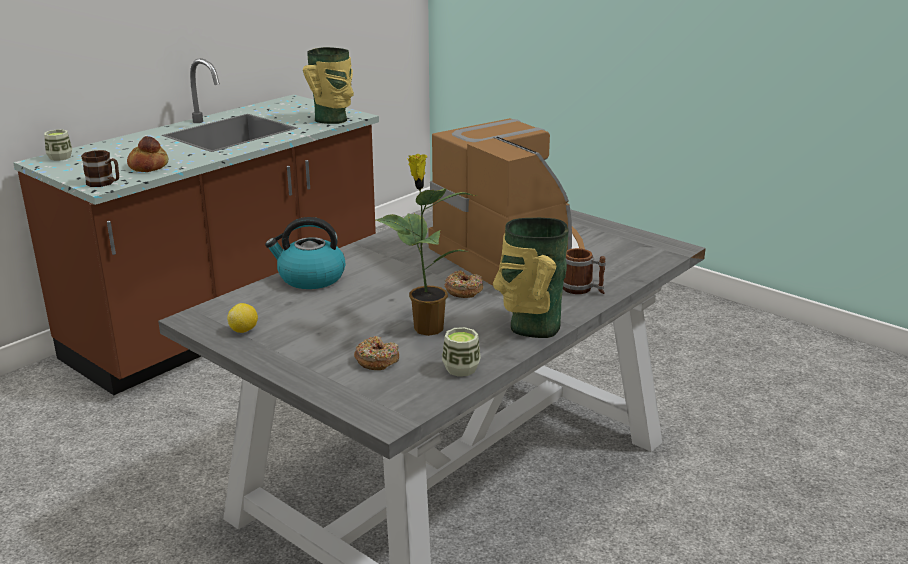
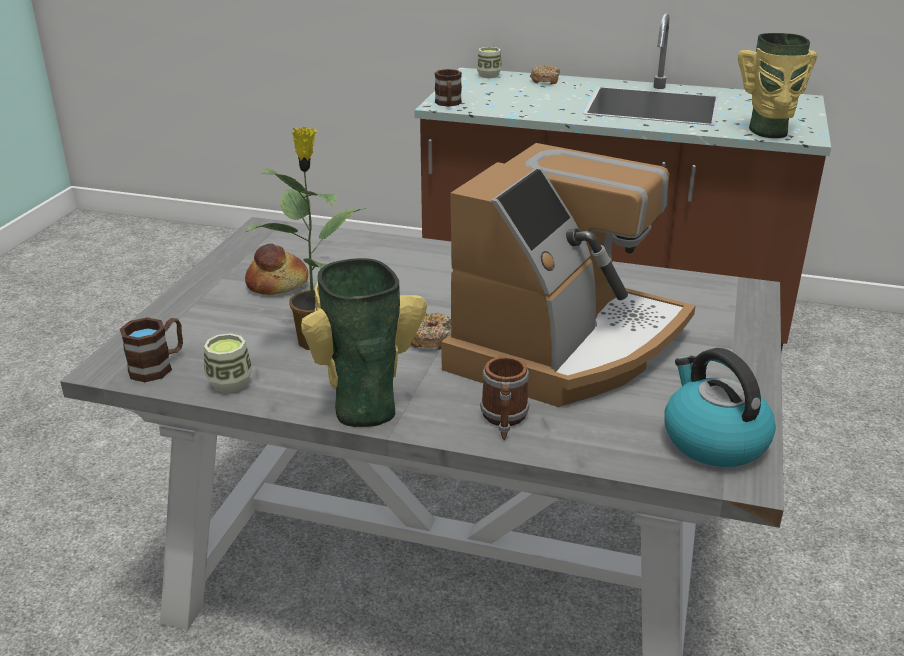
camera: 65 degrees right, 5 degrees up
bread [127,136,169,172] -> bread moved to [245,243,308,295]
lemon [227,303,258,333] -> none
kettle [265,217,345,289] -> kettle moved to [664,348,776,467]
donut [354,336,399,370] -> donut moved to [530,66,560,84]
none -> brown mug [120,317,183,382]

